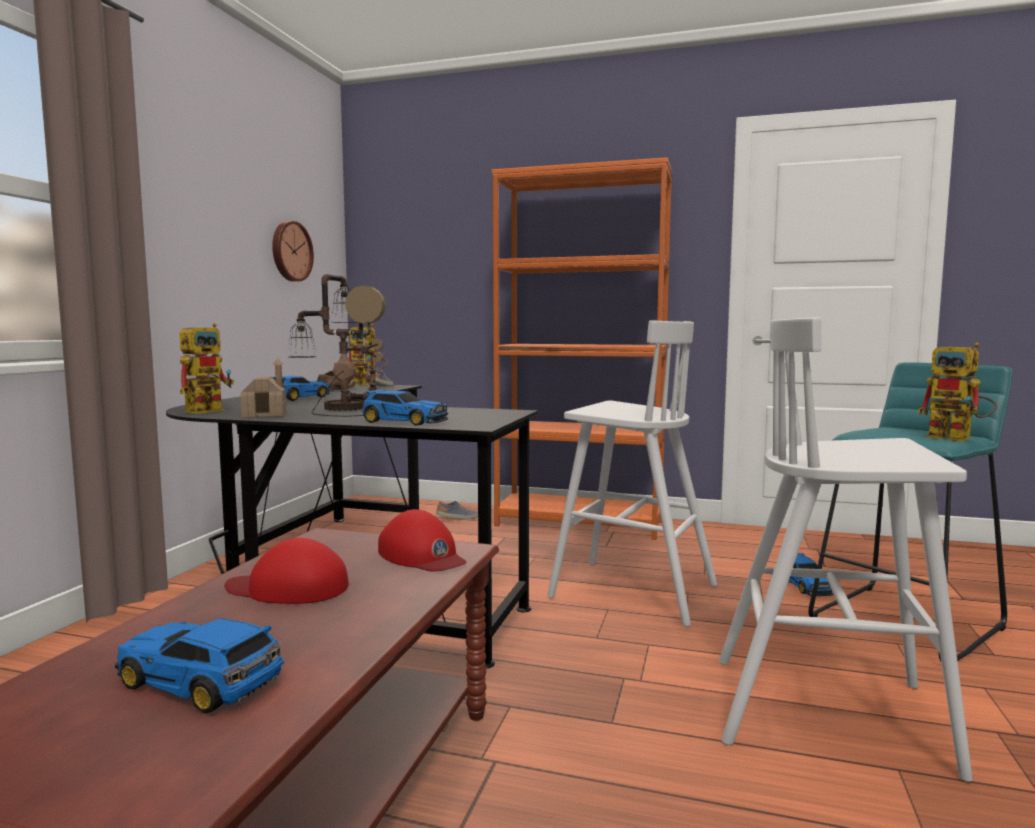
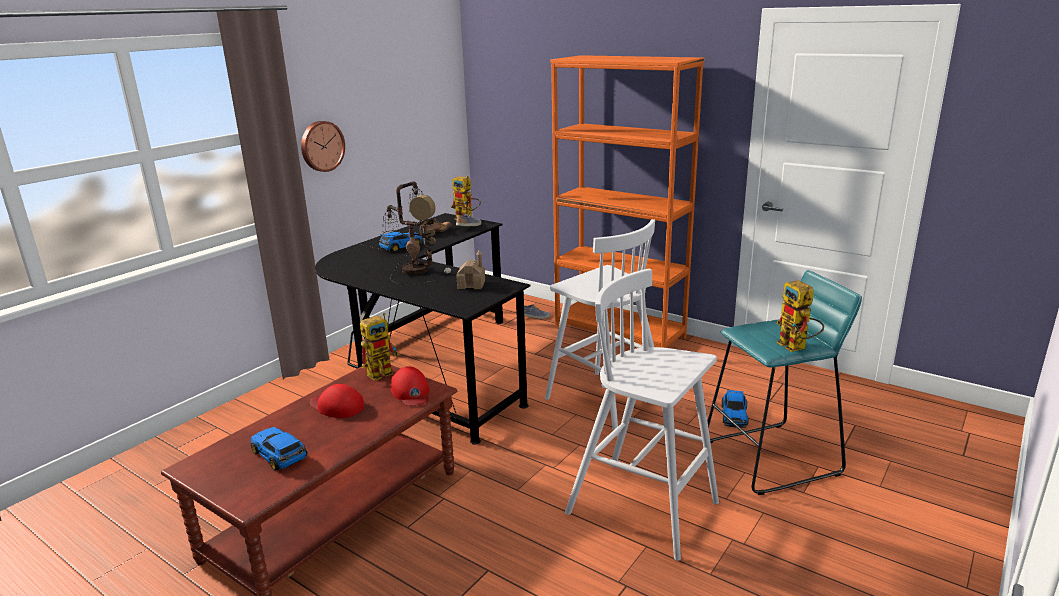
camera: 20 degrees right, 15 degrees up
toy robot [179,323,234,414] -> toy robot moved to [360,313,399,381]
toy house [241,358,286,418] -> toy house moved to [457,250,485,289]
wall clock [272,221,314,282] -> wall clock moved to [301,121,345,172]
toy car [361,389,448,426] -> none

